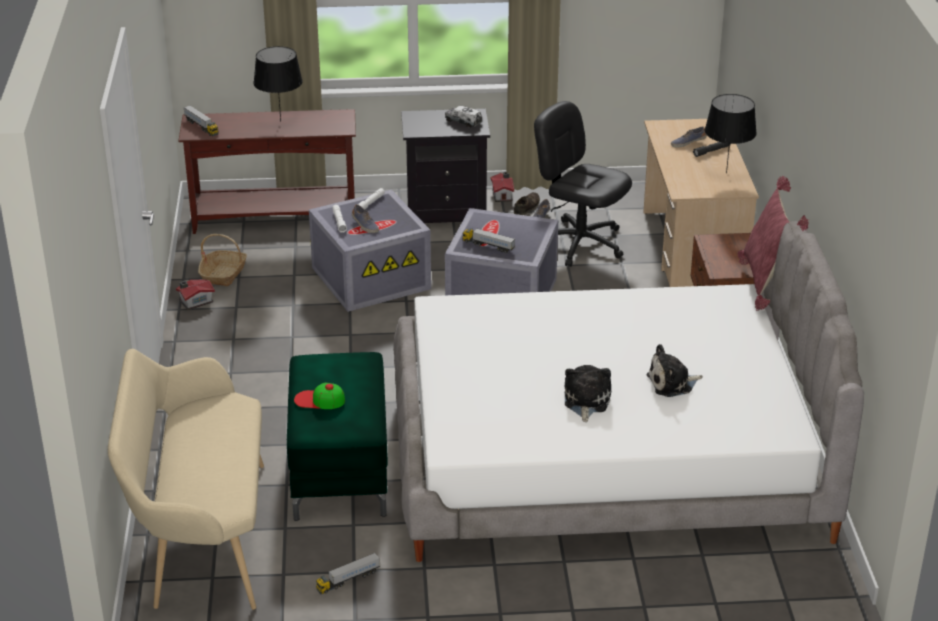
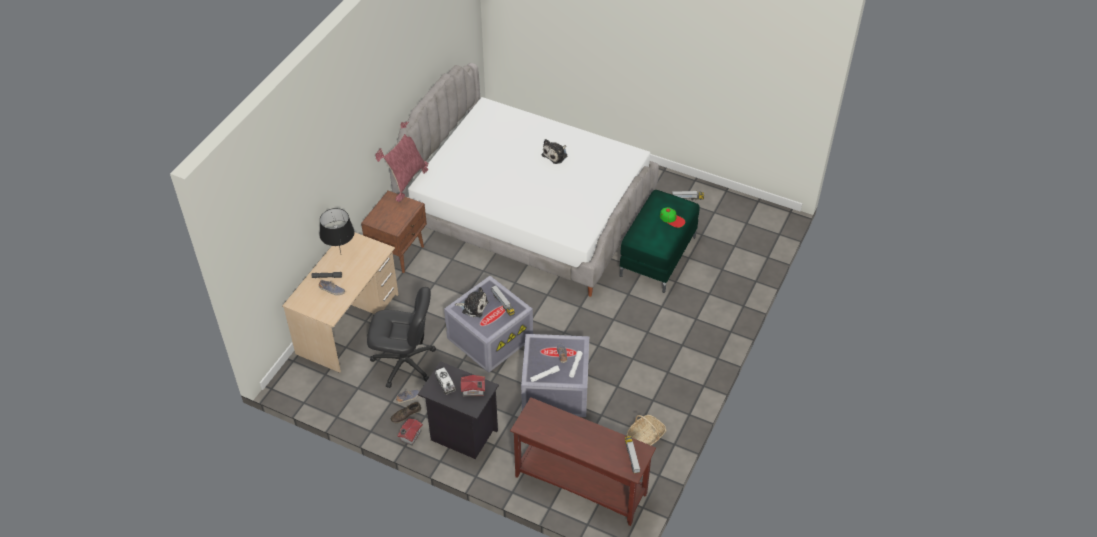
camera: 150 degrees left, 15 degrees up
beige bench [108,349,264,610] -> none
toy house [176,279,215,310] -> toy house moved to [461,375,485,397]
black table lamp [253,46,303,122] -> none
black office chair [534,101,632,267] -> black office chair turned 60 degrees counterclockwise [367,287,436,388]
plush toy [646,344,703,397] -> plush toy moved to [455,287,488,317]

